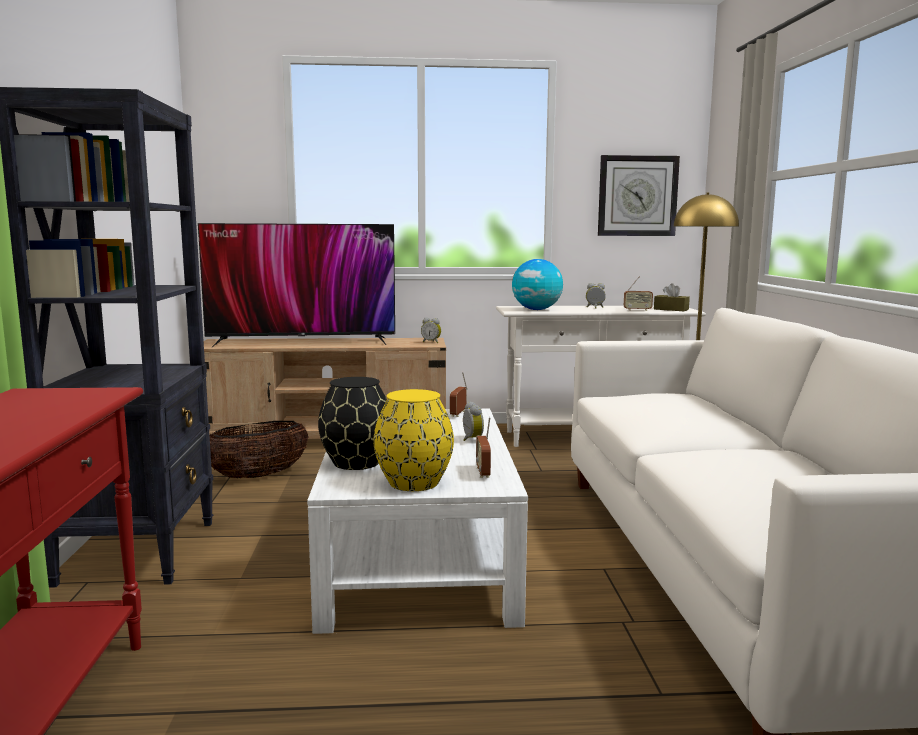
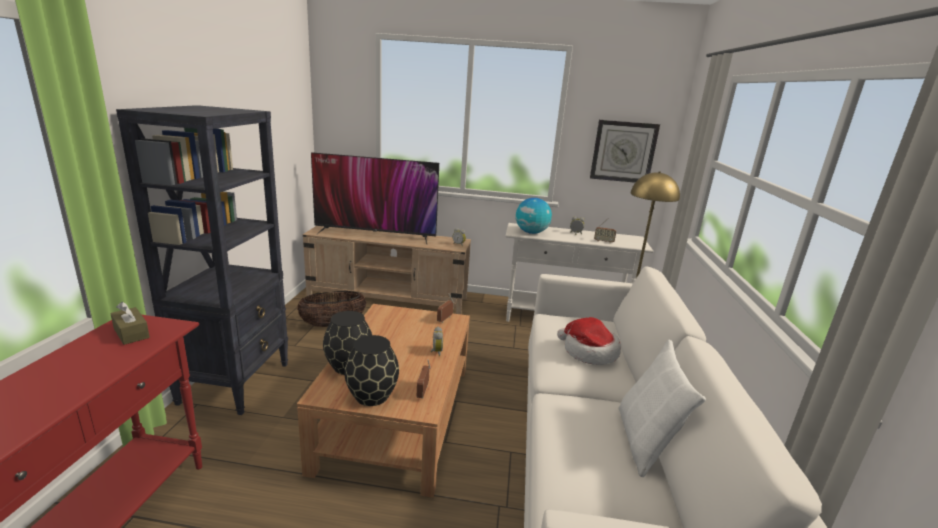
camera: 10 degrees right, 10 degrees up
white coffee table [307,409,528,634] -> brown coffee table [297,304,470,498]
yellow vase [373,389,454,491] -> black vase [344,335,399,406]
brown tissue box [654,283,690,311] -> brown tissue box moved to [110,302,150,345]
none -> hat [557,317,621,365]
none -> white pillow [618,339,706,477]

